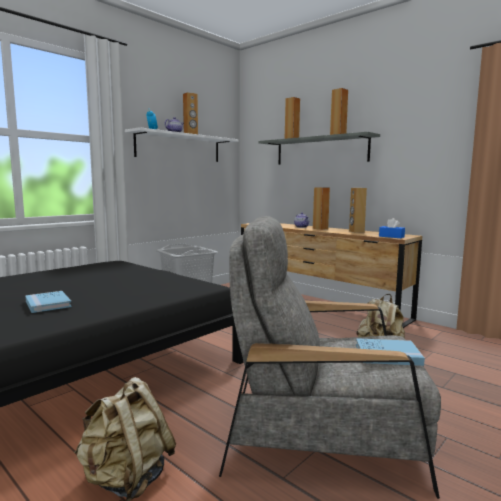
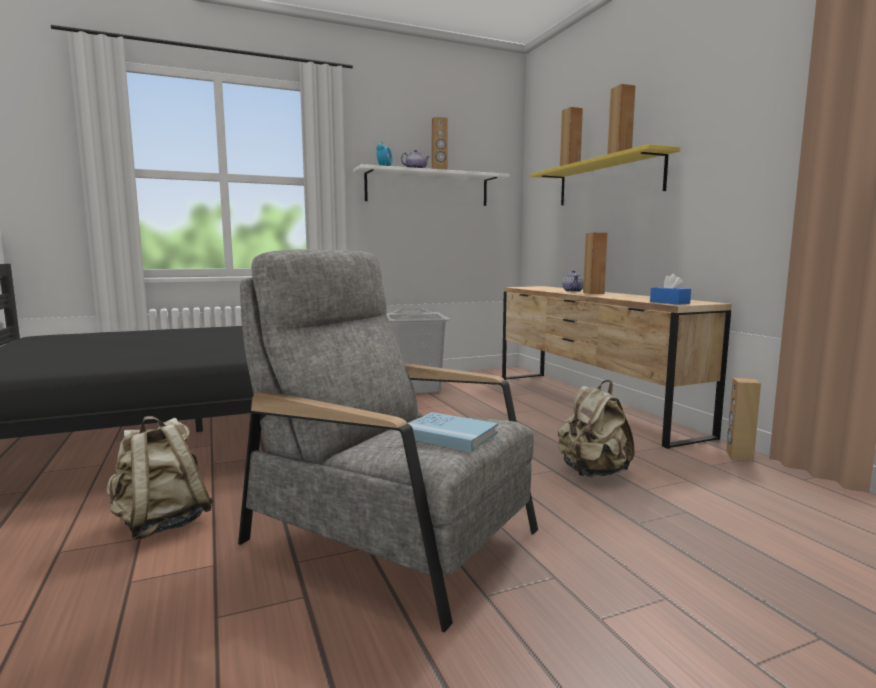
camera: 25 degrees right, 0 degrees up
blue book [25,291,72,313] -> none
grey shelf [259,132,380,165] -> yellow shelf [530,144,680,205]
brown speaker [349,188,367,233] -> brown speaker moved to [726,378,761,461]

